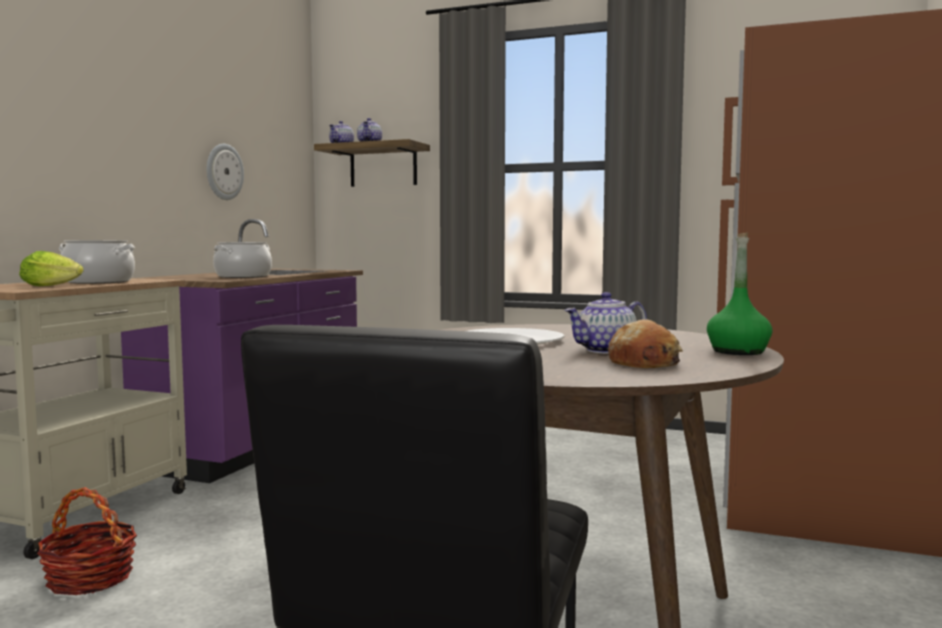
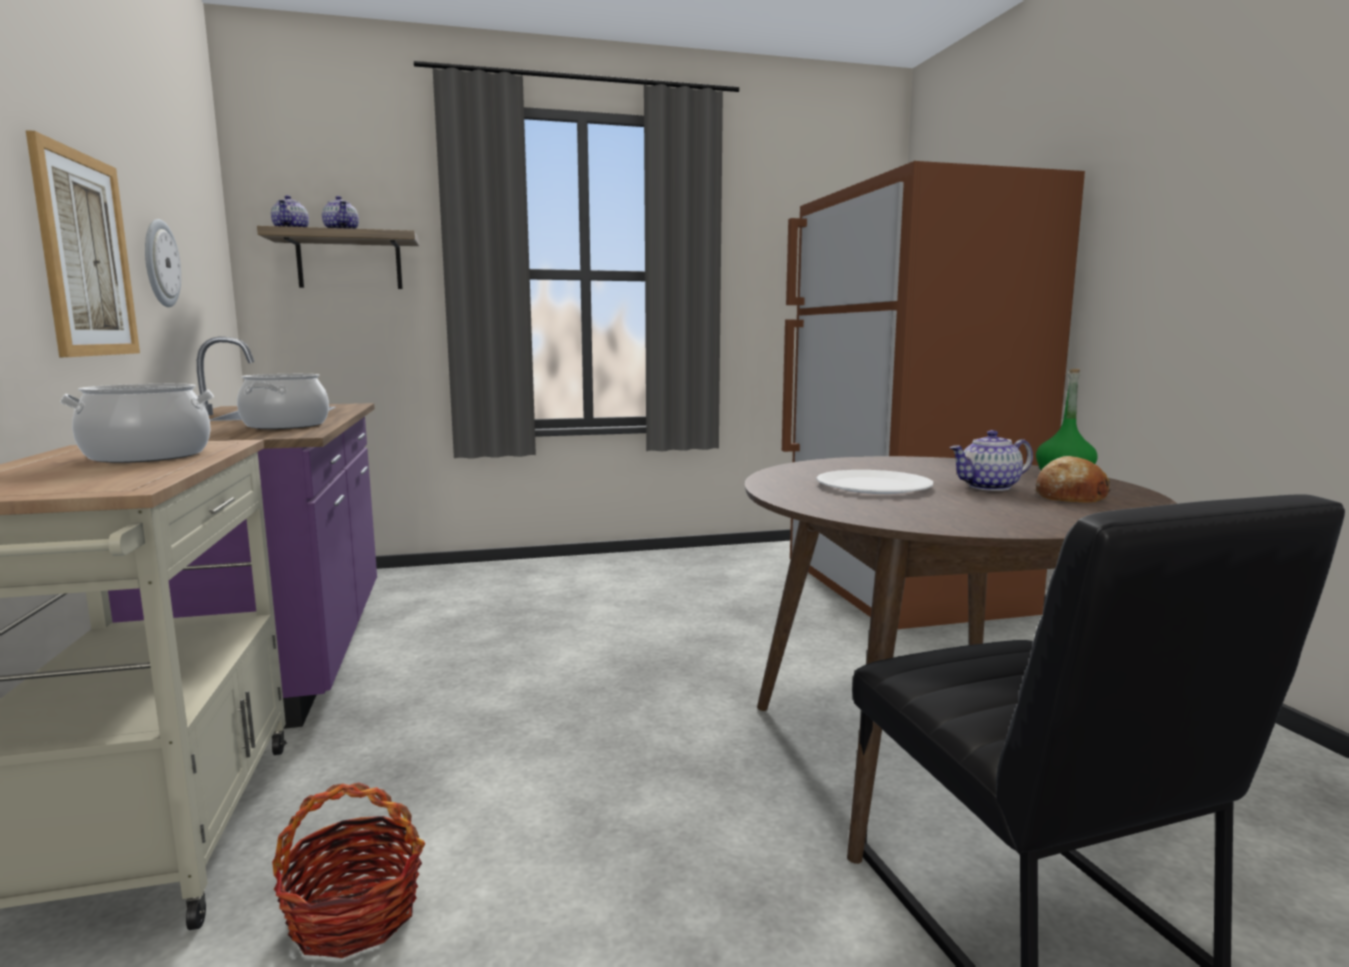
camera: 35 degrees left, 5 degrees up
lettuce [19,251,84,286] -> none
teapot [564,292,647,354] -> teapot turned 45 degrees clockwise [949,430,1033,491]
none -> picture [26,130,140,357]

